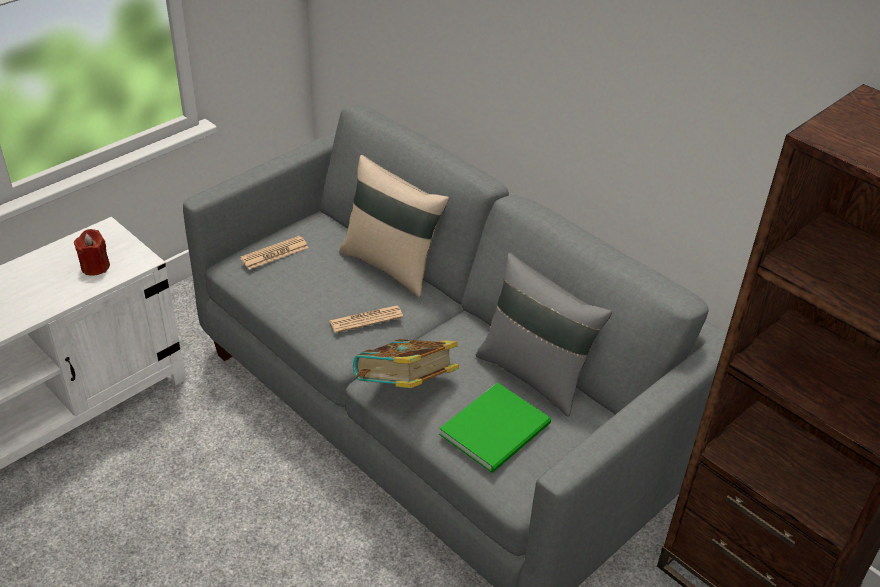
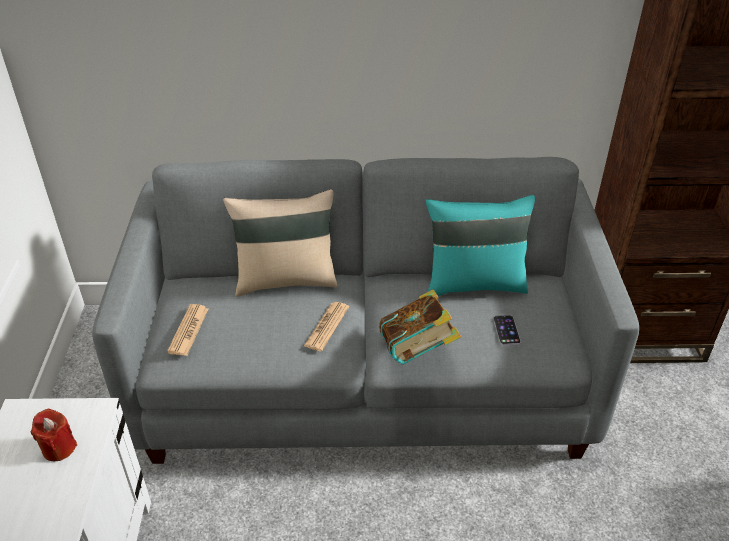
camera: 45 degrees left, 0 degrees up
green book [439,383,551,473] -> phone [494,315,521,345]
grey pillow [476,253,612,417] -> turquoise pillow [426,195,535,296]

